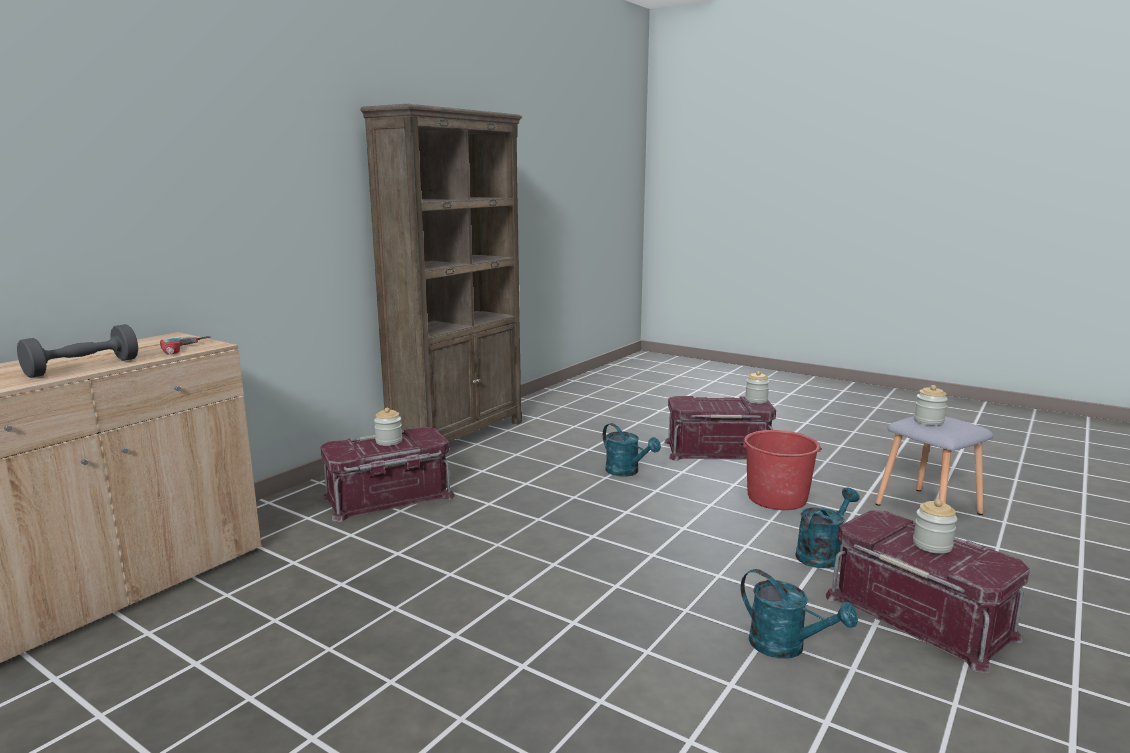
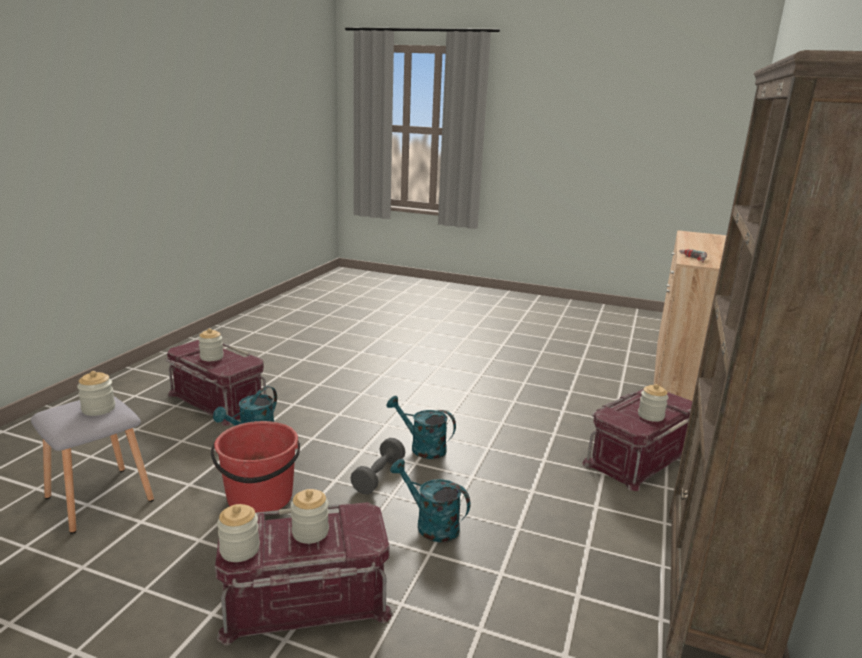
camera: 165 degrees right, 5 degrees up
grey dumbbell [17,324,138,378] -> grey dumbbell moved to [350,438,406,494]
turquoise watering can [740,569,858,659] -> turquoise watering can moved to [386,396,456,459]
none -> jar [291,489,329,544]

